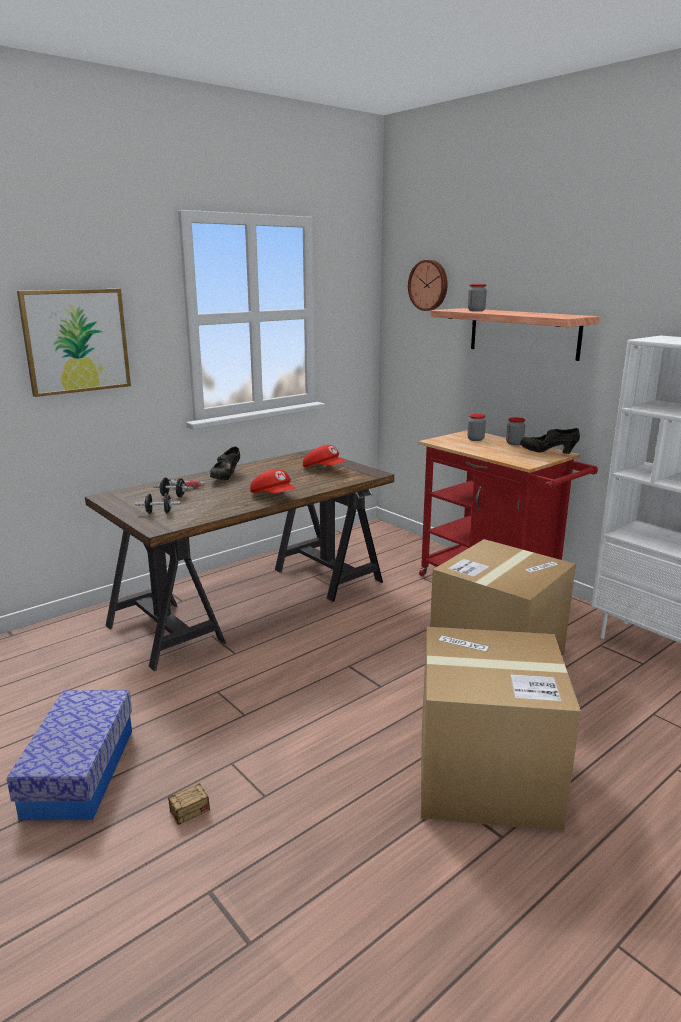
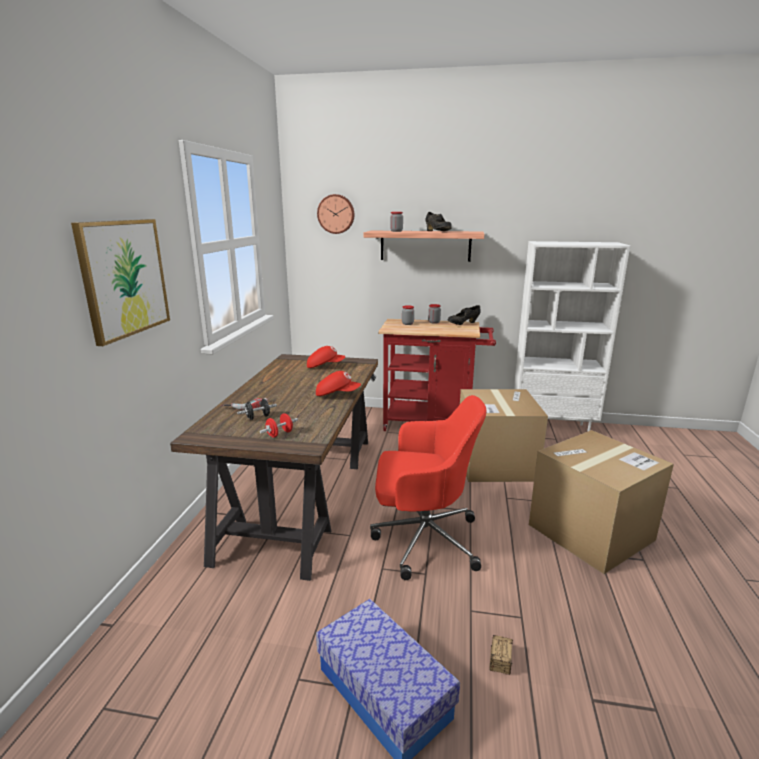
camera: 40 degrees left, 0 degrees up
black dumbbell [135,493,181,514] -> red dumbbell [260,413,298,438]
black shoe [210,447,240,480] -> black shoe moved to [426,212,452,231]
none -> red office chair [370,395,486,580]

